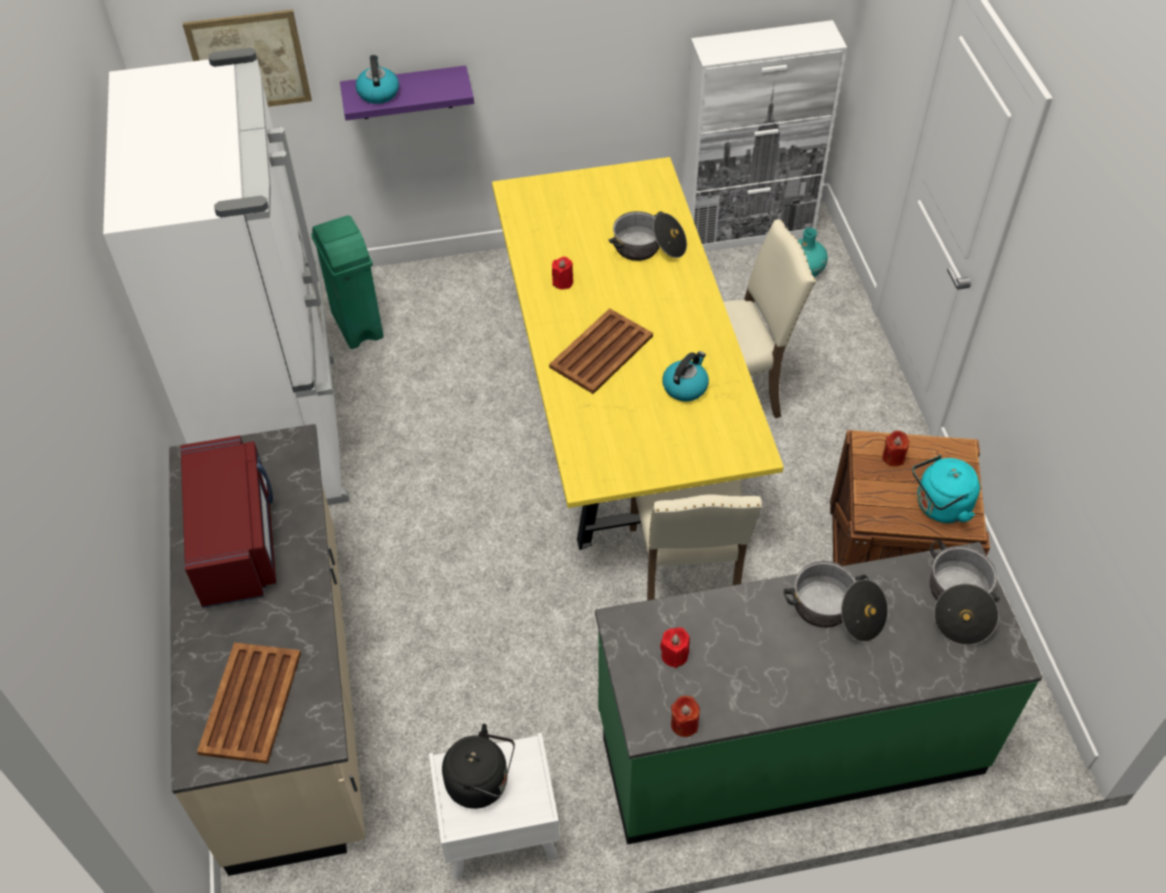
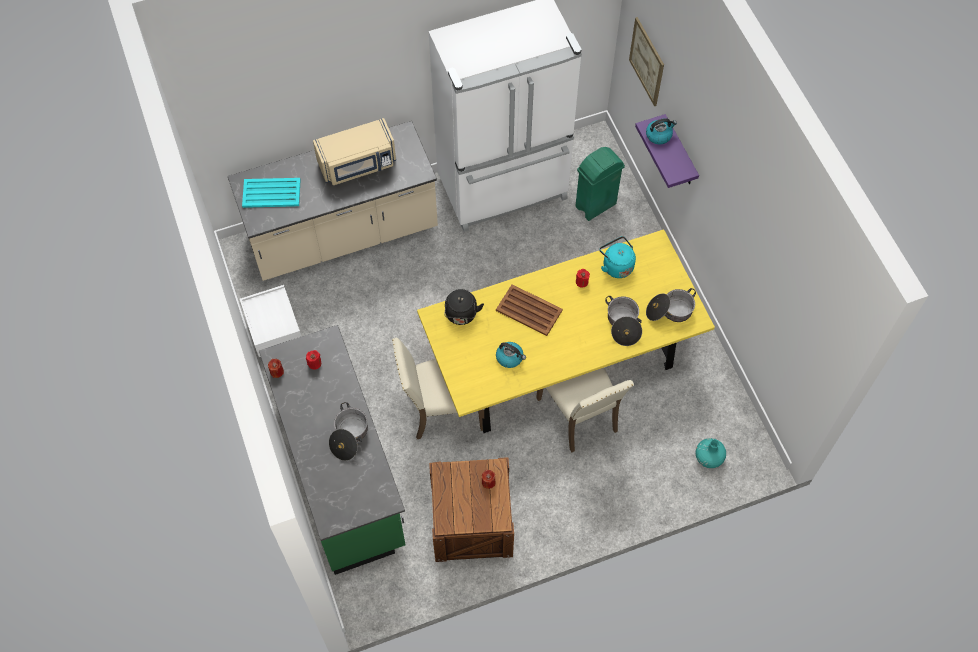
camera: 80 degrees right, 10 degrees up
red microwave [181,435,276,608] -> beige microwave [313,118,396,185]
brown tray [197,642,301,764] -> turquoise tray [242,178,301,208]
black kettle [442,724,515,809] -> black kettle moved to [444,289,484,325]
white cabinet [681,20,847,252] -> none
turquoise kettle [912,455,980,523] -> turquoise kettle moved to [599,236,636,278]
cooking pot [930,540,1000,645] -> cooking pot moved to [646,288,696,322]

